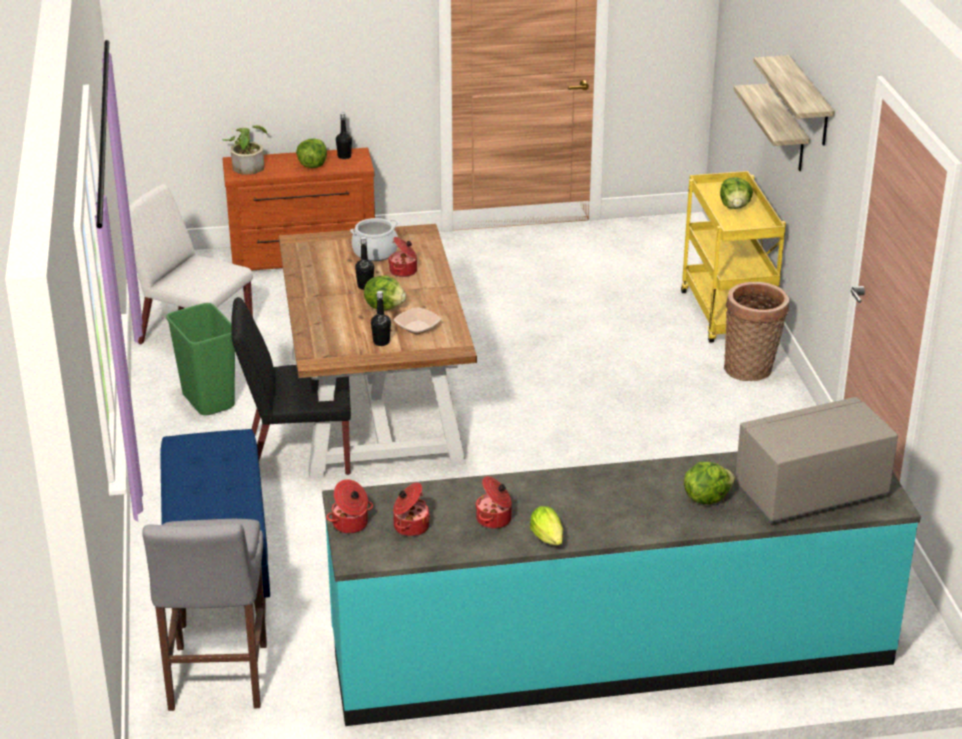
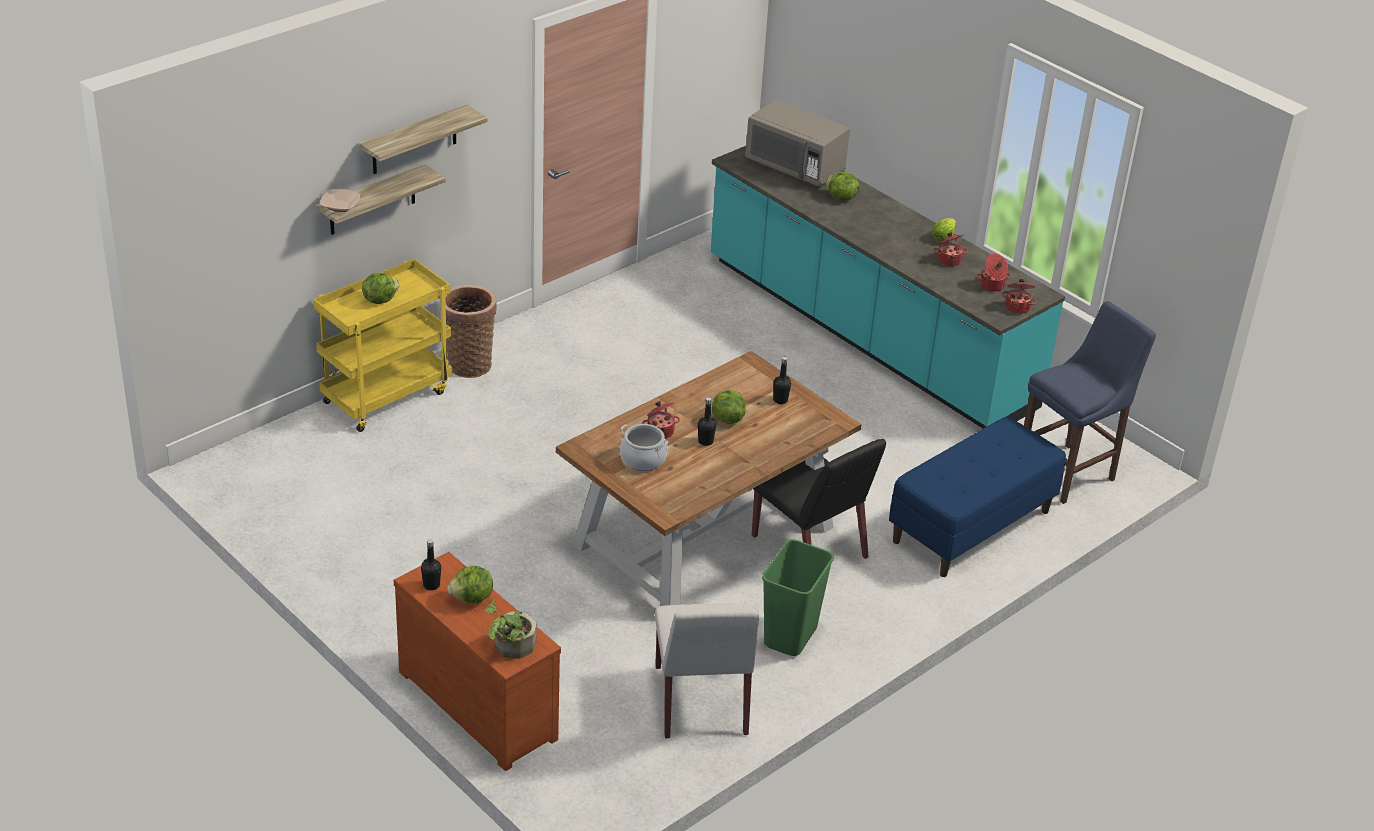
camera: 125 degrees left, 5 degrees up
grey stool [142,519,267,711] -> blue stool [1024,301,1156,504]
bowl [394,307,441,334] -> bowl moved to [320,189,360,212]

